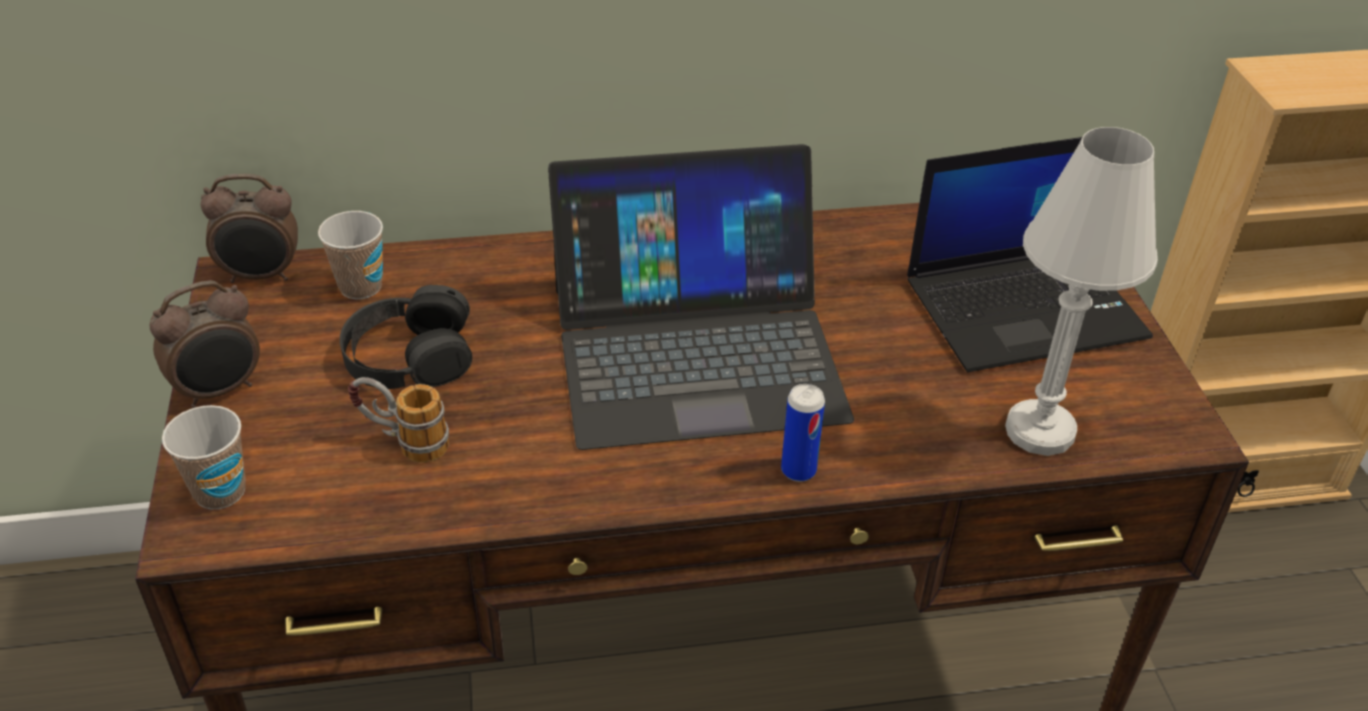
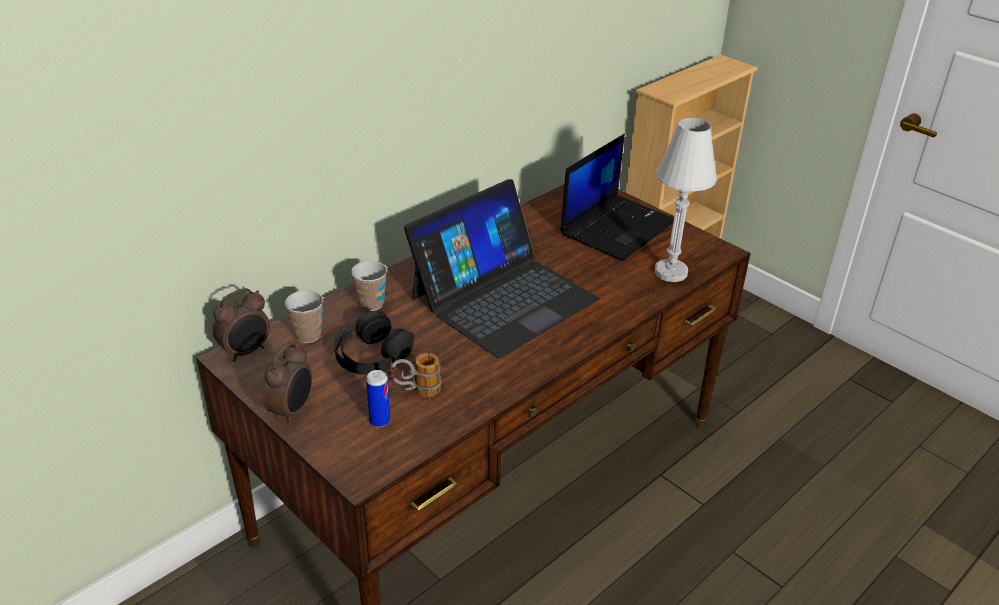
camera: 35 degrees left, 5 degrees down
cup [162,405,246,509] -> cup moved to [351,261,387,311]
can [781,384,825,482] -> can moved to [366,370,390,428]

